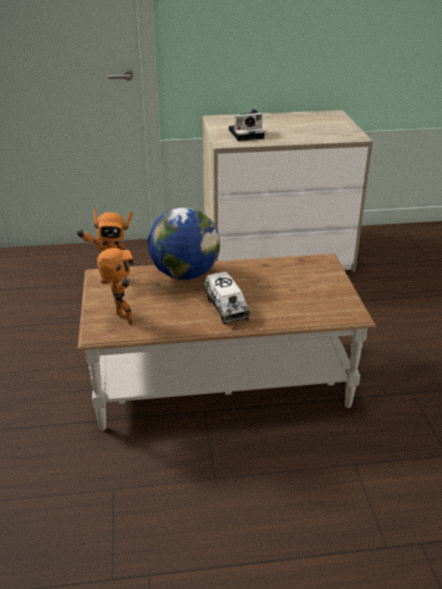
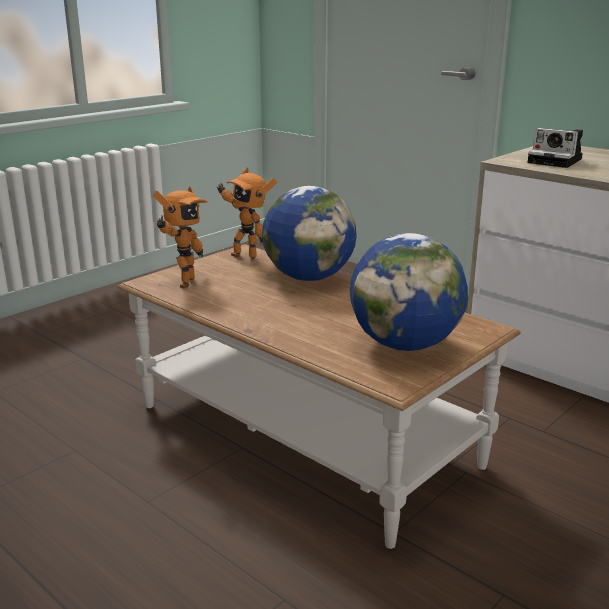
camera: 50 degrees right, 10 degrees down
toy truck [204,272,250,325] -> none
none -> globe [350,233,468,351]

